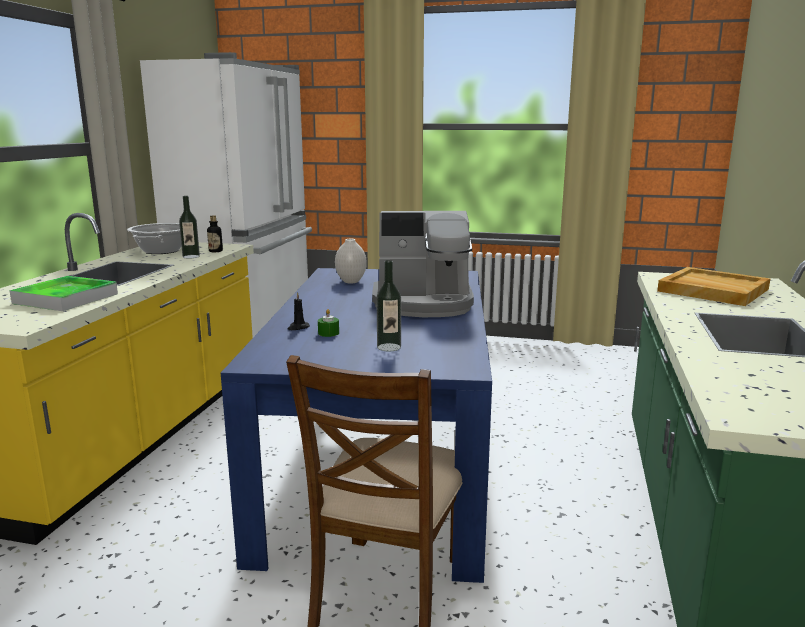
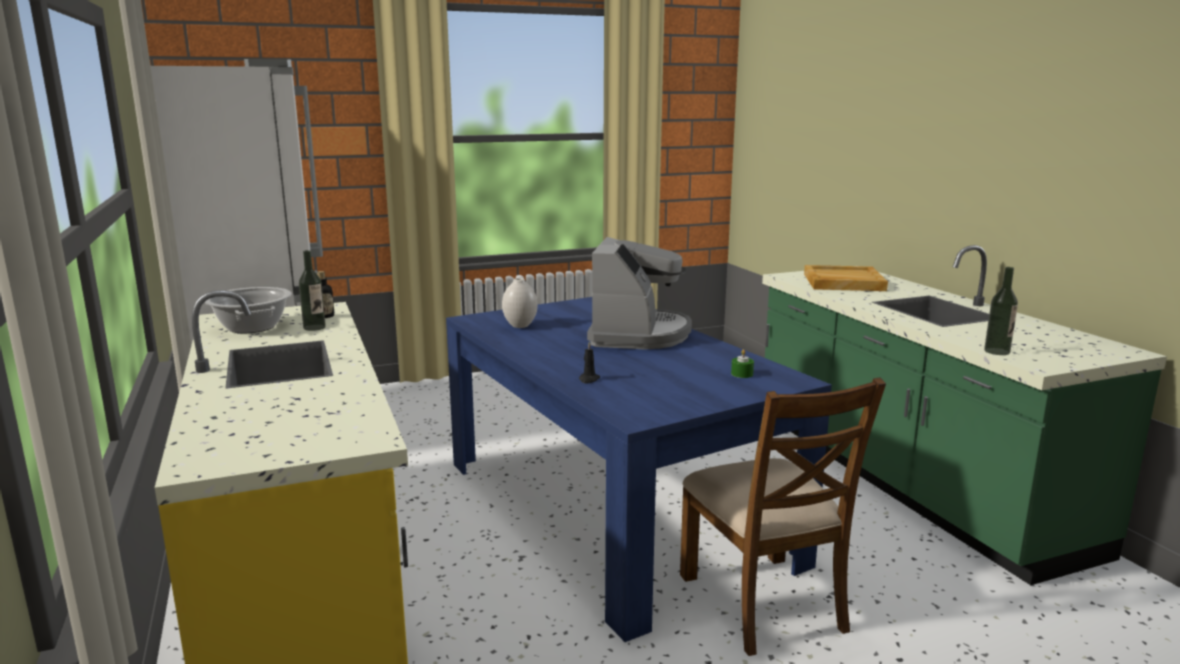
camera: 35 degrees left, 0 degrees up
tray [9,276,118,311] -> none
green candle [318,309,339,337] -> green candle moved to [731,349,754,378]
coffee machine [372,211,474,317] -> coffee machine turned 45 degrees counterclockwise [587,237,692,350]
bottle [376,260,401,351] -> bottle moved to [984,267,1018,355]

